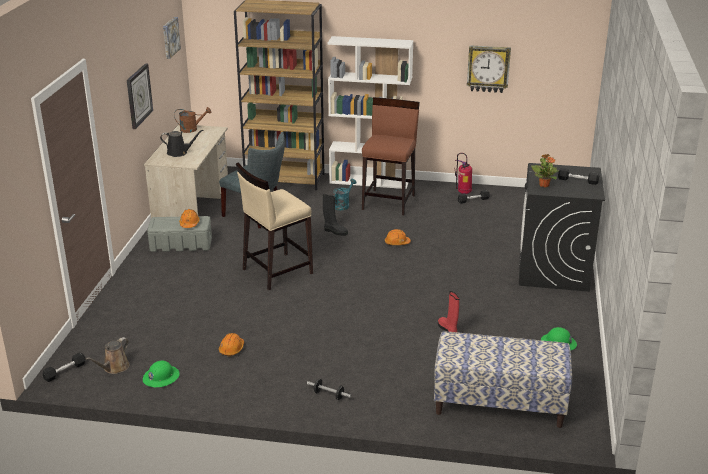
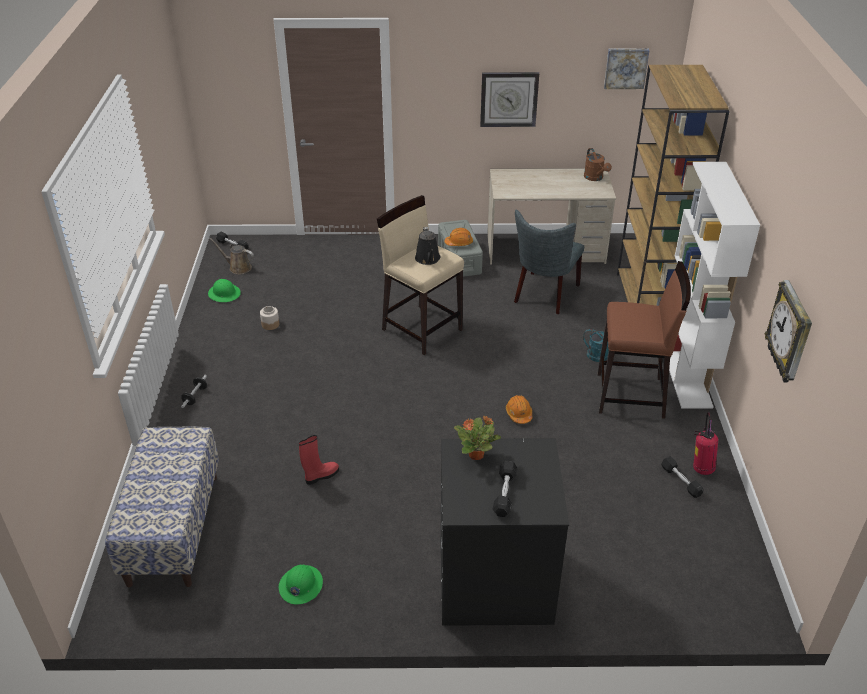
camera: 80 degrees right, 10 degrees up
black watering can [160,130,203,157] -> black watering can moved to [415,227,440,265]
orange hard hat [219,333,244,356] -> jar [260,306,279,330]
black boot [323,194,348,236] -> none

